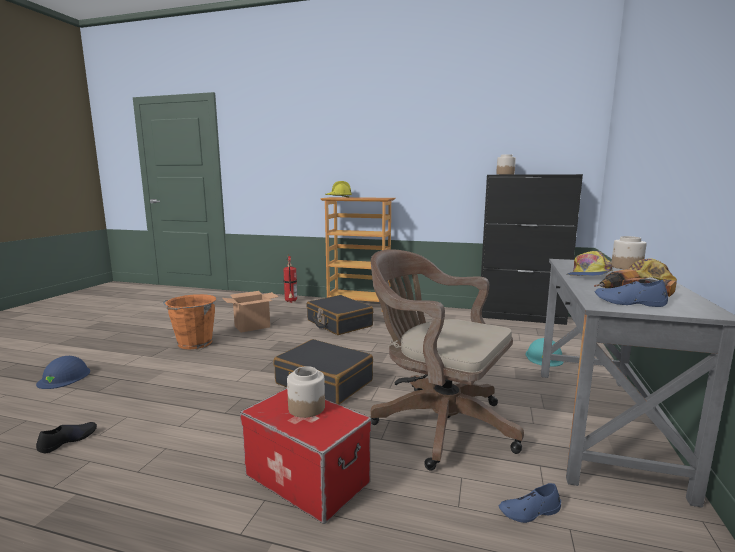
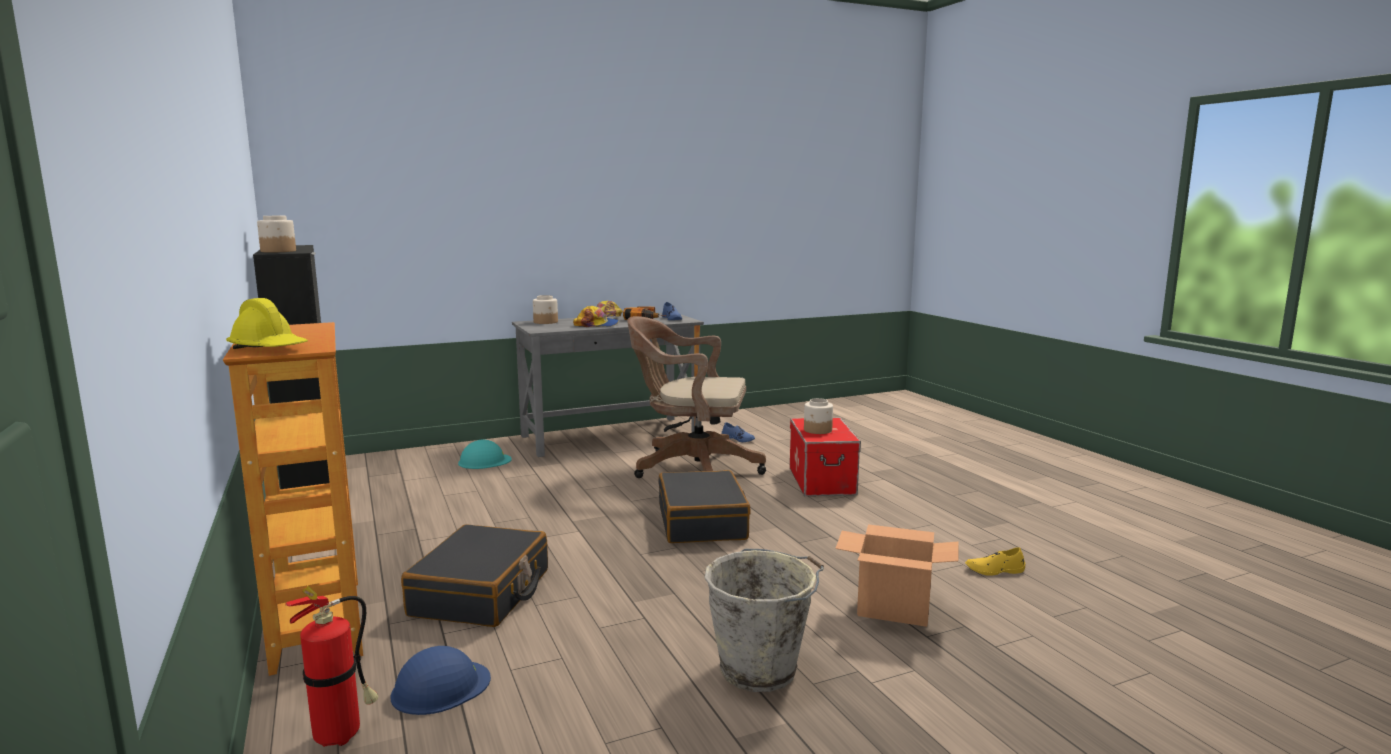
camera: 130 degrees left, 0 degrees up
blue hard hat [36,356,90,389] -> blue hard hat moved to [390,646,491,715]
black shoe [36,422,97,453] -> yellow shoe [965,547,1025,576]
orange bucket [163,294,216,349] -> grey bucket [705,549,824,692]
cardboard box [223,291,279,333] -> cardboard box moved to [835,524,959,627]
brown office chair [370,249,524,471] -> brown office chair turned 105 degrees clockwise [627,316,766,478]

